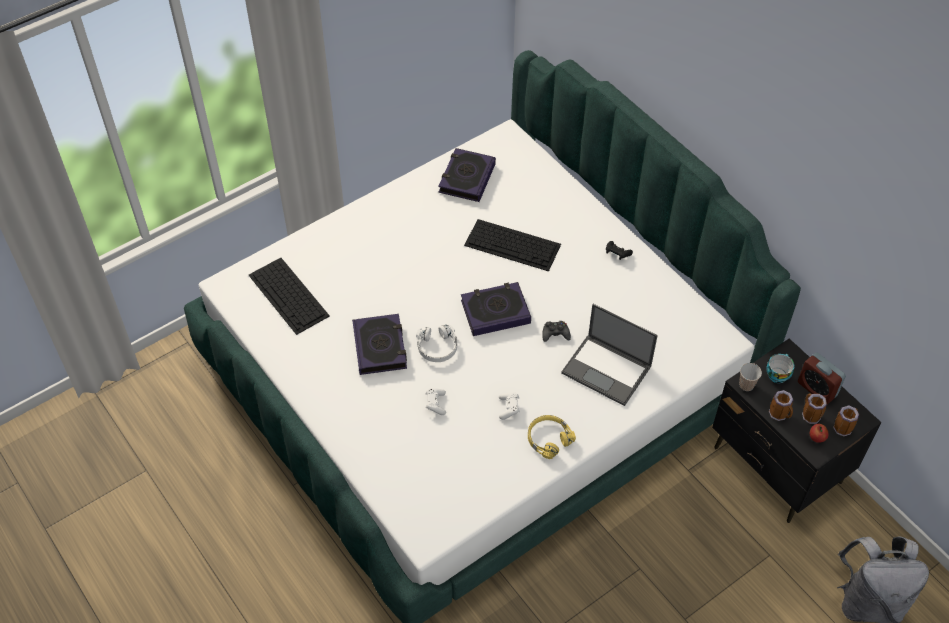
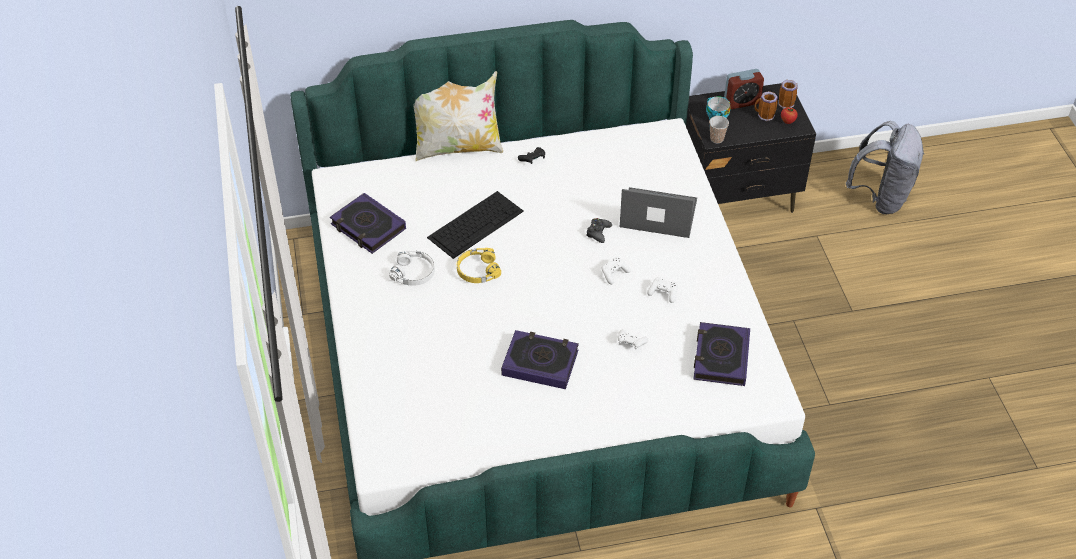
camera: 65 degrees left, 5 degrees down
keyboard [249,258,330,335] -> none
white headphones [416,324,457,362] -> white headphones moved to [389,250,435,286]
book [461,282,531,336] -> book moved to [693,322,750,386]
yellow headphones [528,415,576,459] -> yellow headphones moved to [457,248,501,283]
laptop [561,304,658,406] -> laptop turned 135 degrees counterclockwise [620,187,697,238]
mug [769,390,793,421] -> none
none -> pillow [414,71,503,161]
none -> white game controller [601,257,631,285]

